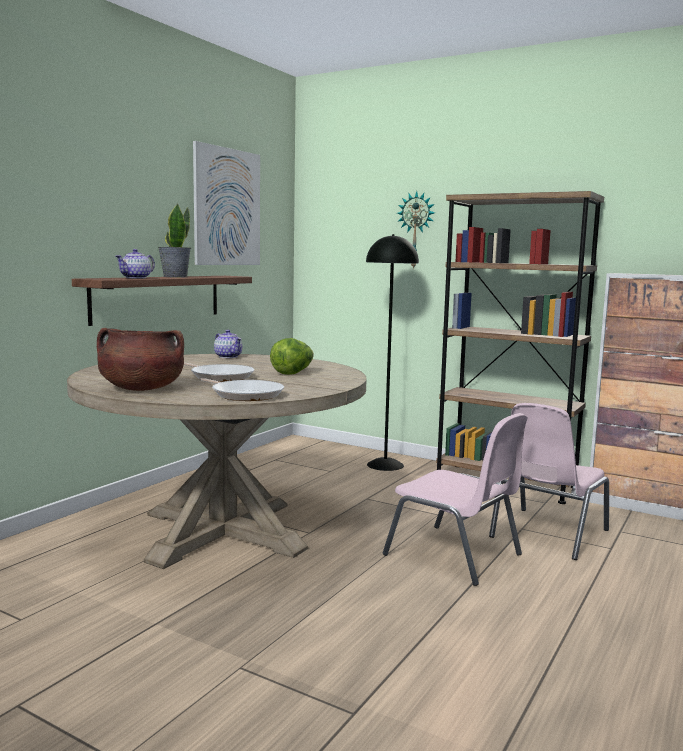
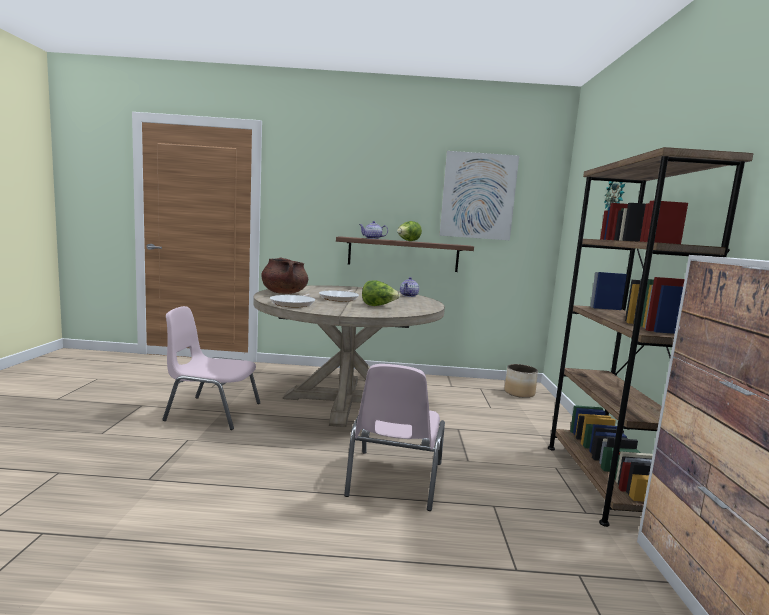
camera: 60 degrees right, 0 degrees up
potted plant [158,203,191,277] -> lettuce [397,221,422,241]
black floor lamp [366,234,419,471] -> none
pink chair [489,403,609,560] -> pink chair moved to [162,306,260,430]
none -> planter [505,364,538,398]

